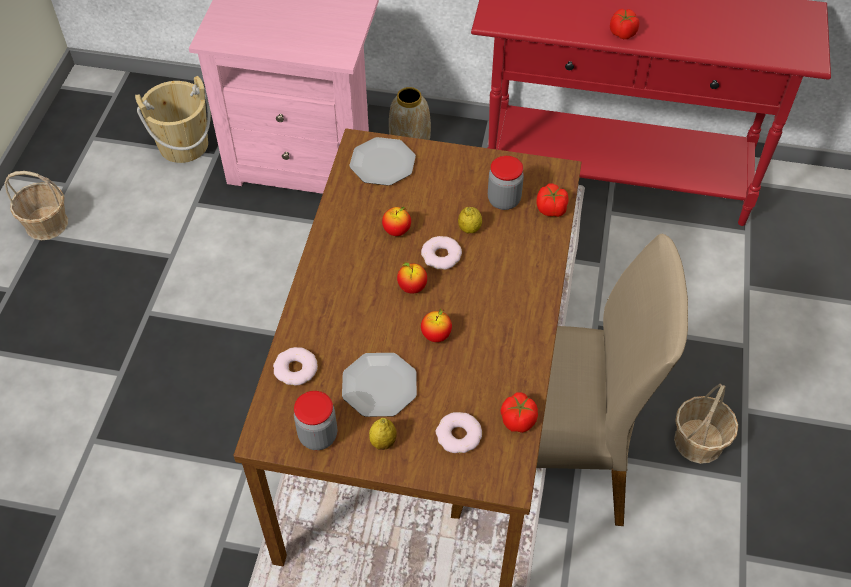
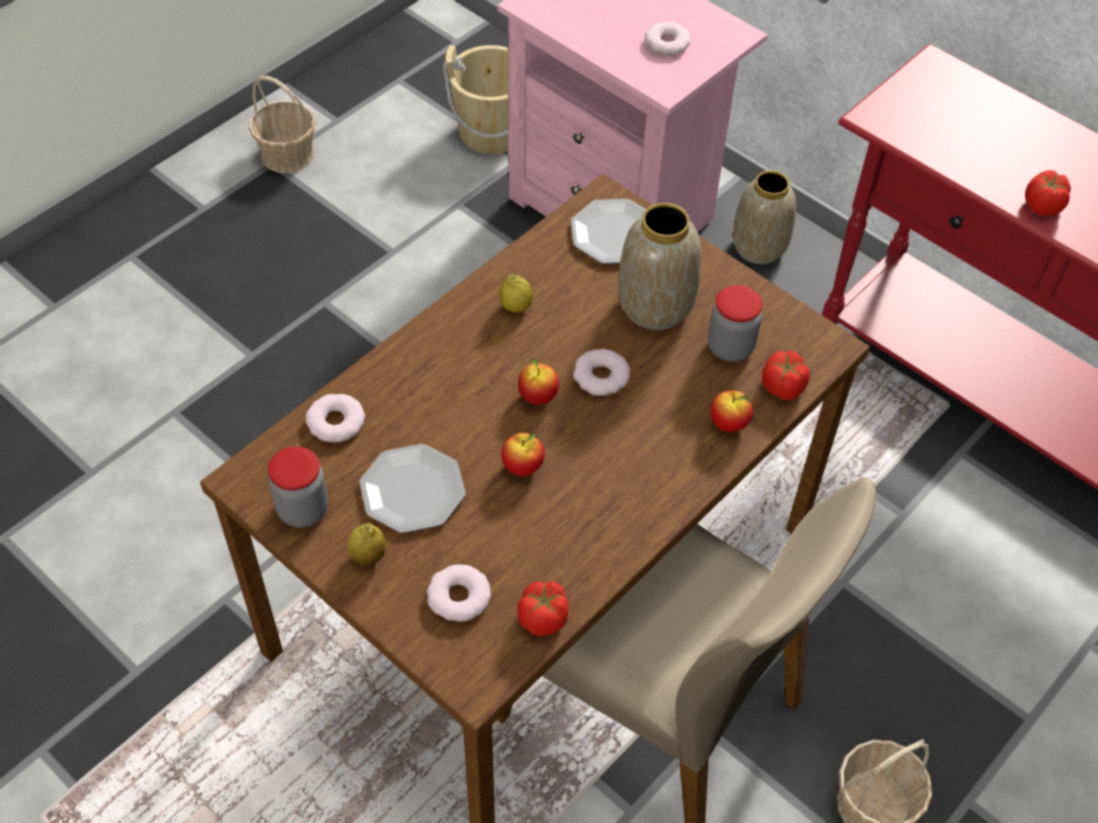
camera: 30 degrees right, 0 degrees up
apple [382,207,411,236] -> apple moved to [710,391,753,432]
lemon [458,207,482,233] -> lemon moved to [499,274,533,313]
none -> vase [618,203,701,330]
none -> donut [645,22,691,55]

